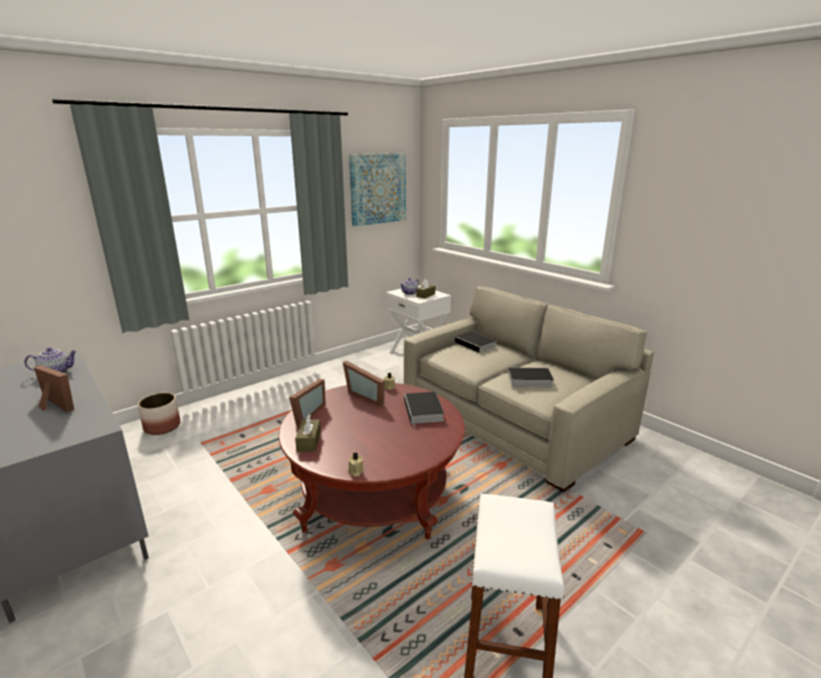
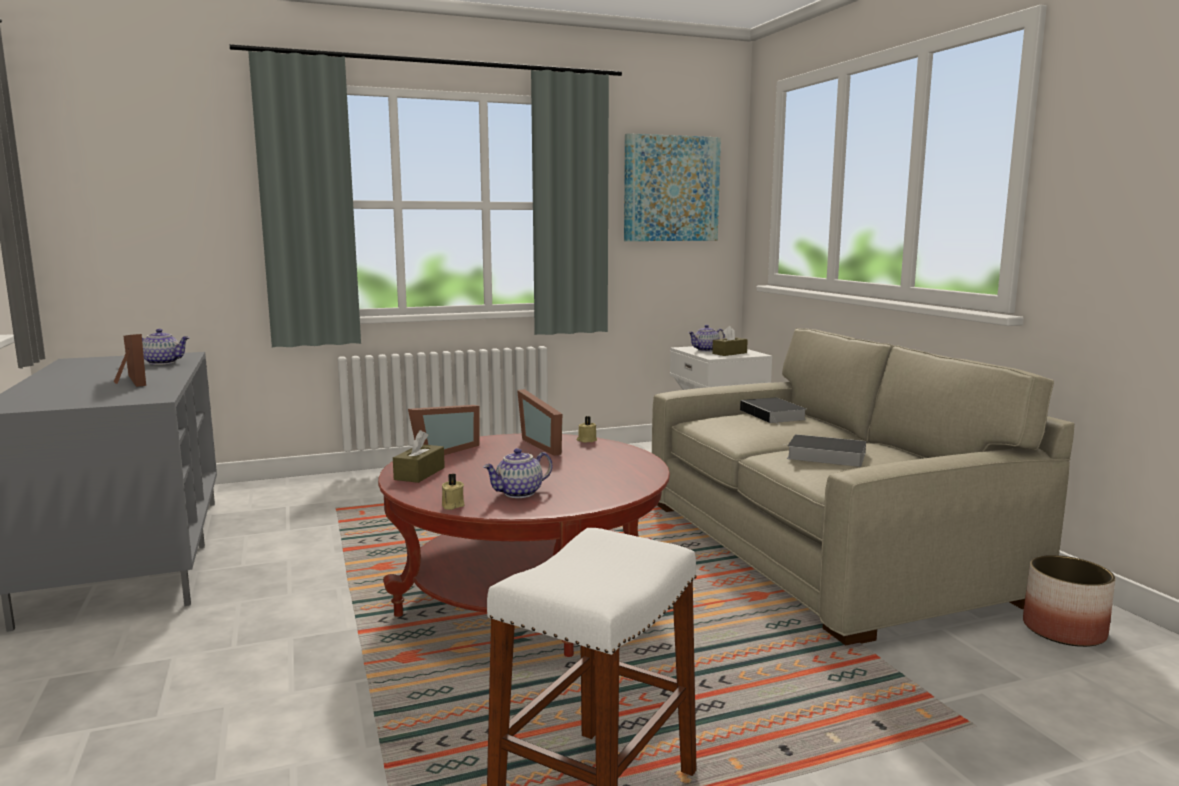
camera: 20 degrees right, 10 degrees down
planter [138,393,181,435] -> planter moved to [1023,555,1115,647]
book [404,392,444,428] -> none
none -> teapot [483,448,552,498]

